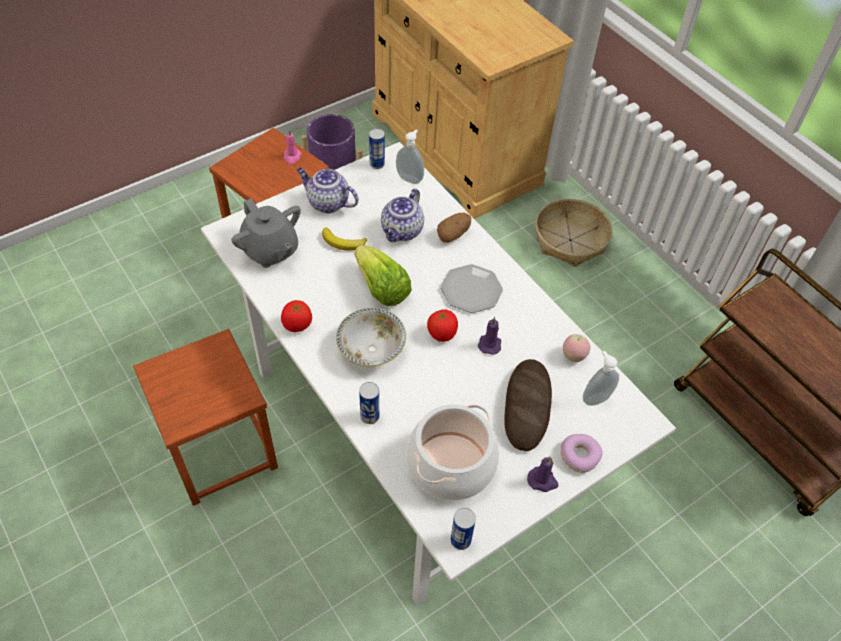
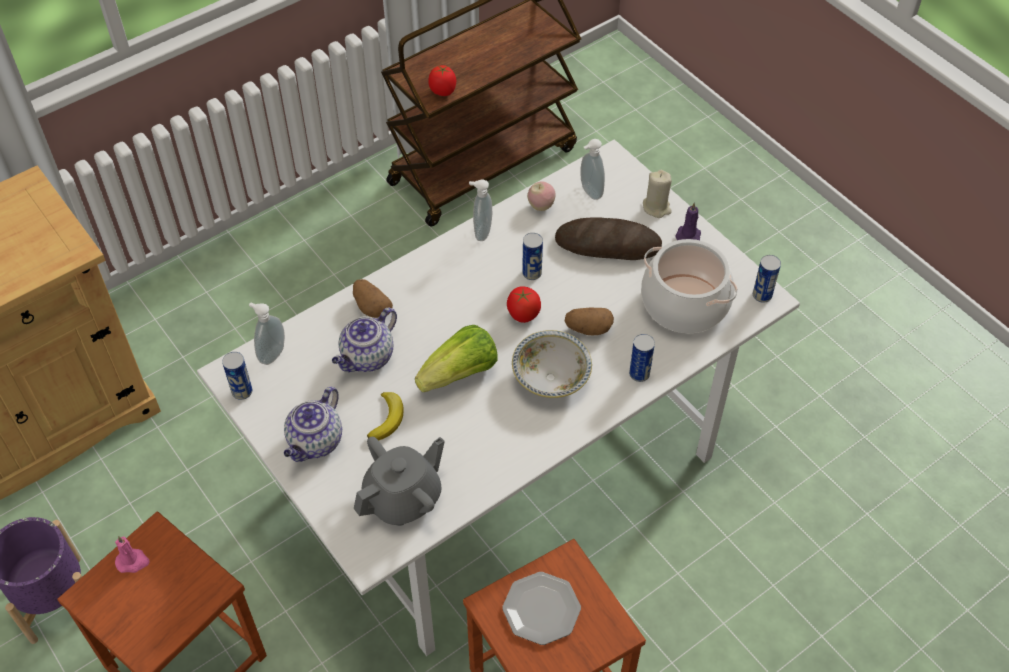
camera: 90 degrees left, 0 degrees up
tomato [281,300,312,332] -> tomato moved to [428,65,456,96]
teapot [381,188,424,242] -> teapot turned 105 degrees clockwise [332,308,397,372]
plate [441,264,503,313] -> plate moved to [502,572,581,645]
purple candle [478,317,501,355] -> can [522,233,543,280]
basket [535,199,612,267] -> none
donut [561,434,603,473] -> beige candle [643,170,672,218]
none -> soap dispenser [469,180,492,241]
none -> potato [565,307,614,335]

